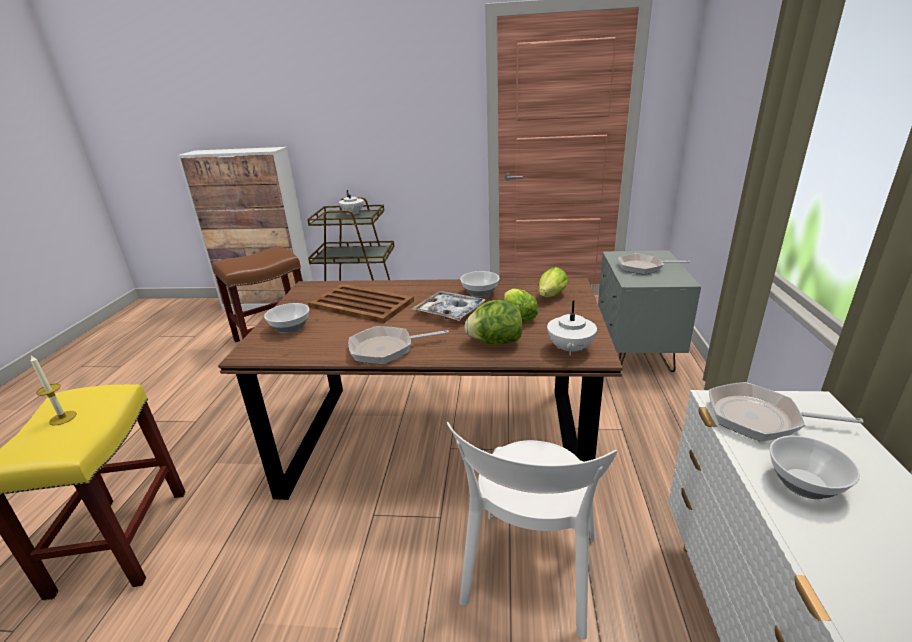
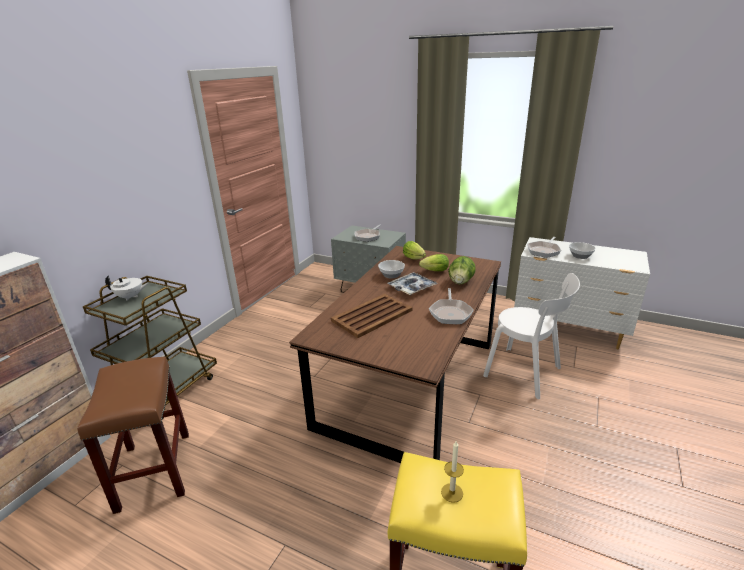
camera: 70 degrees left, 0 degrees up
bowl [264,303,309,334] -> none
white teapot [547,300,597,356] -> none

